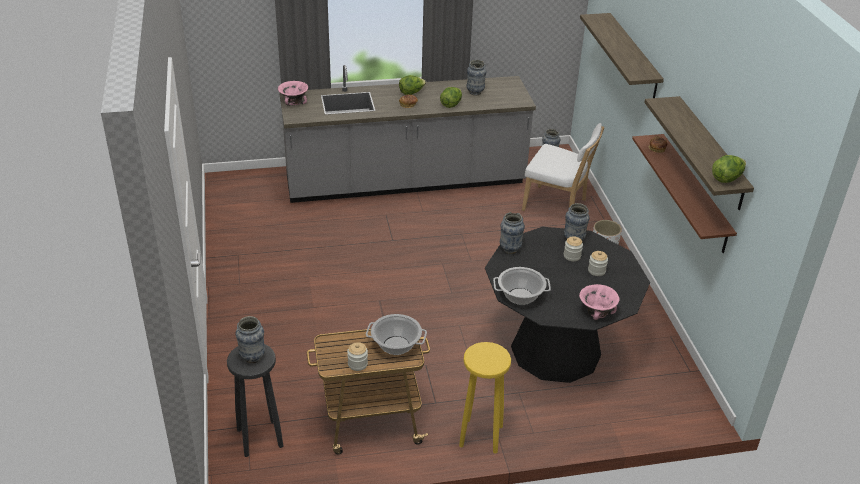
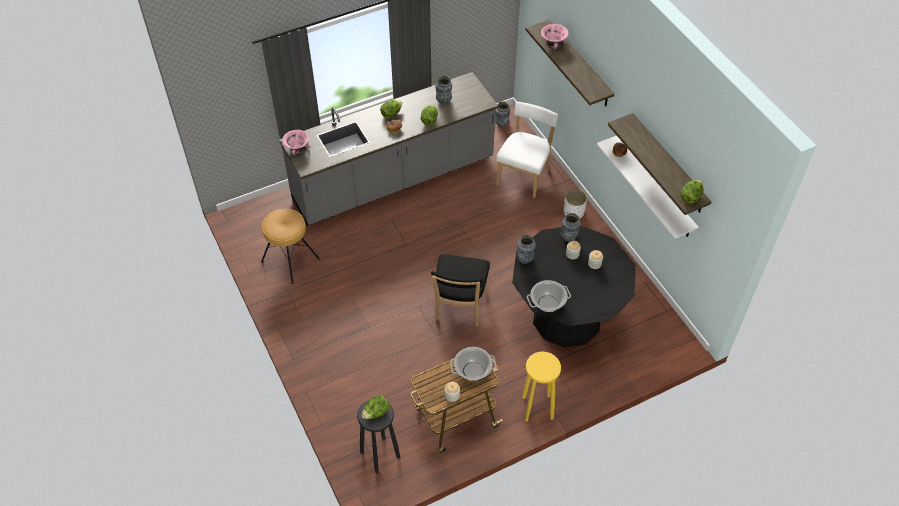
camera: 15 degrees left, 15 degrees up
vase [236,316,265,363] -> lettuce [361,395,390,419]
white chair [522,123,604,211] -> white chair turned 75 degrees counterclockwise [496,102,558,198]
pink bowl [579,284,620,320] -> pink bowl moved to [541,24,568,49]
brown shelf [632,134,737,253] -> white shelf [597,135,699,238]
none -> brown stool [261,208,320,284]
none -> black chair [431,254,490,326]

